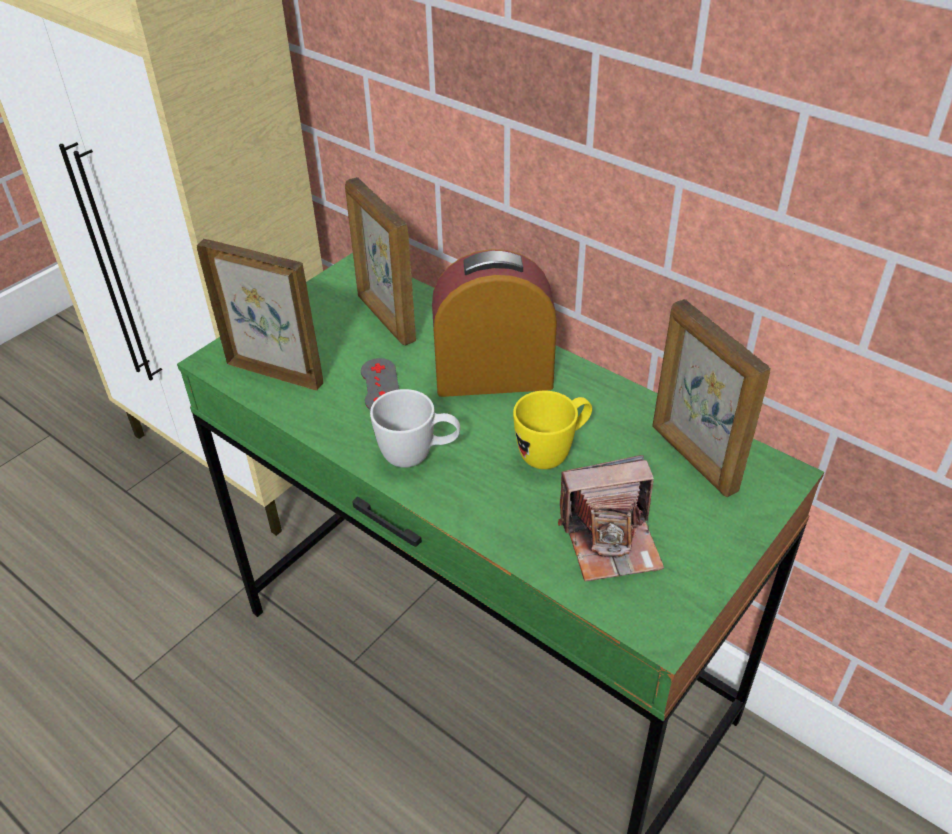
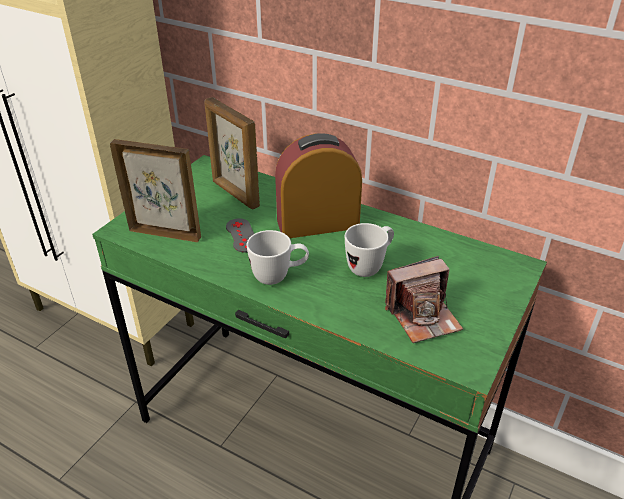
camera: 10 degrees left, 5 degrees down
yellow mug [513,391,592,469] -> white mug [345,223,394,277]
picture frame [652,299,771,497] -> none

